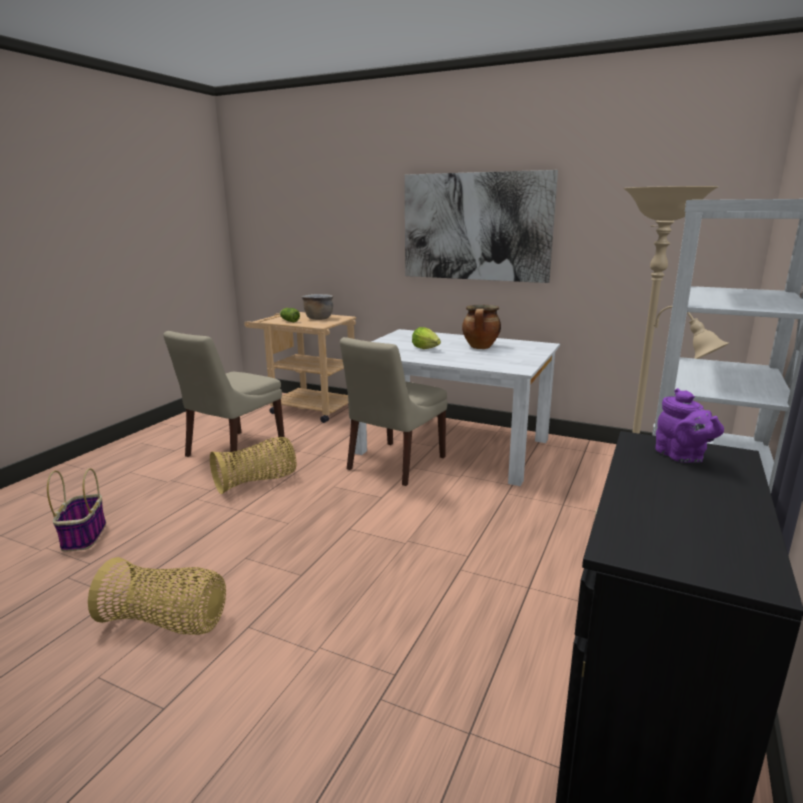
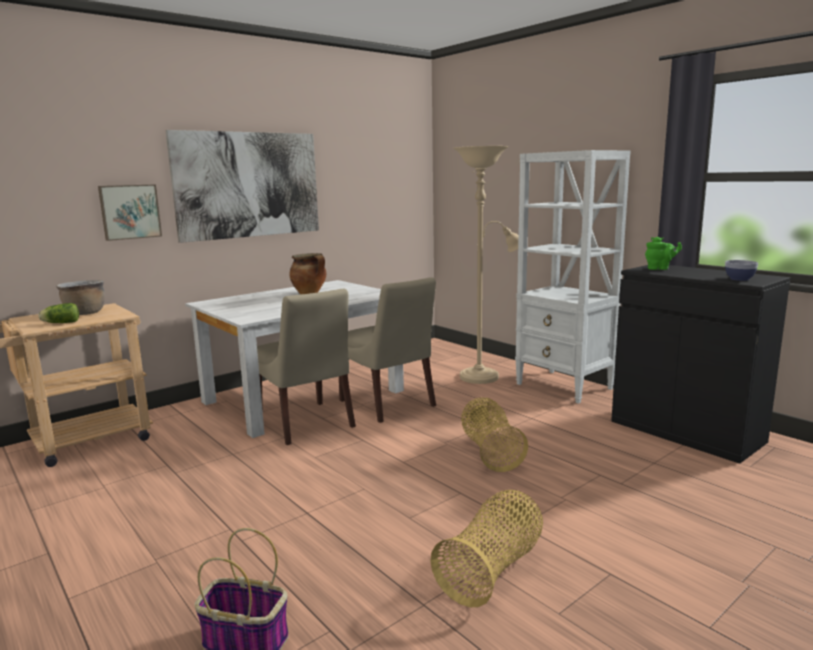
camera: 65 degrees left, 5 degrees down
beige chair [163,331,285,470] -> beige chair moved to [339,277,436,423]
basket [210,437,296,494] -> basket moved to [461,397,528,472]
lettuce [412,327,441,349] -> none
purple teapot [655,388,724,463] -> green teapot [645,237,682,270]
none -> picture [98,184,162,241]
none -> bowl [725,260,758,281]

